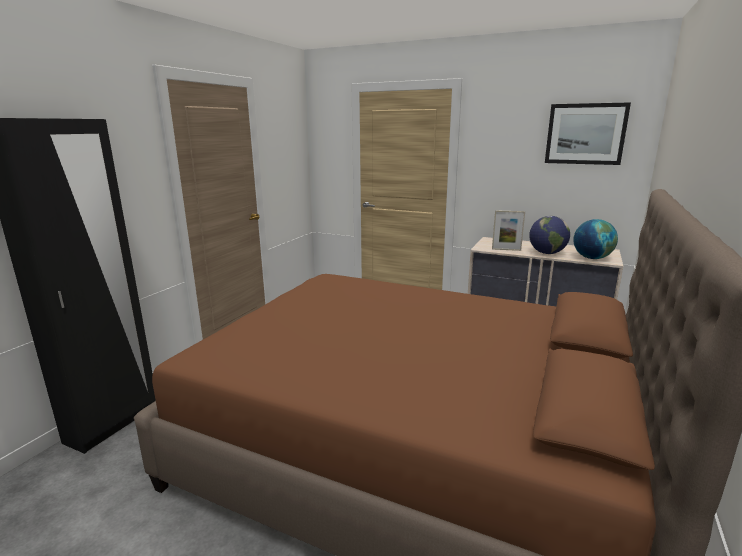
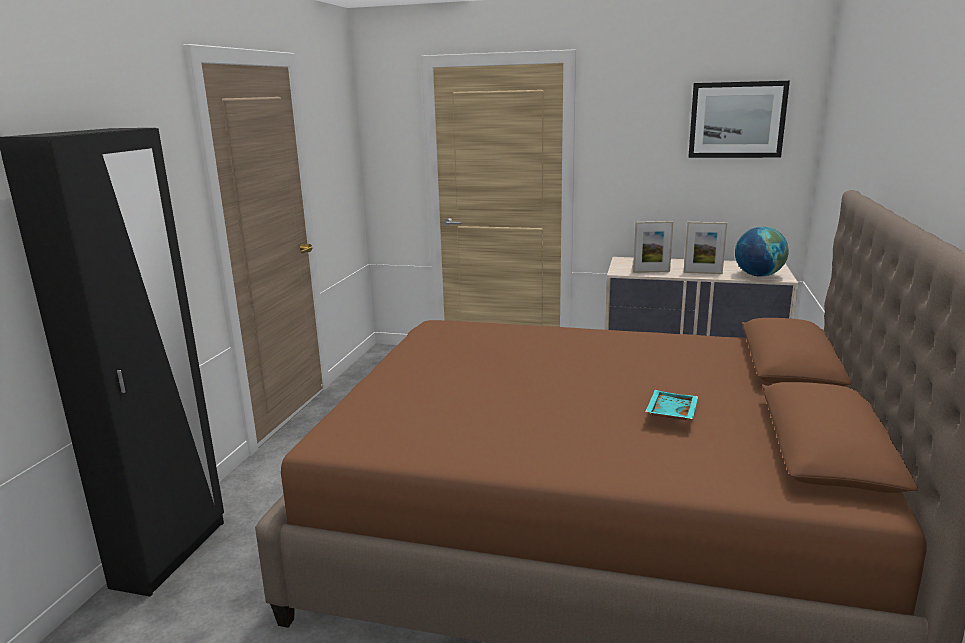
camera: 10 degrees left, 0 degrees up
globe [529,216,570,254] -> picture frame [684,222,727,274]
none -> turquoise tray [645,390,698,420]

